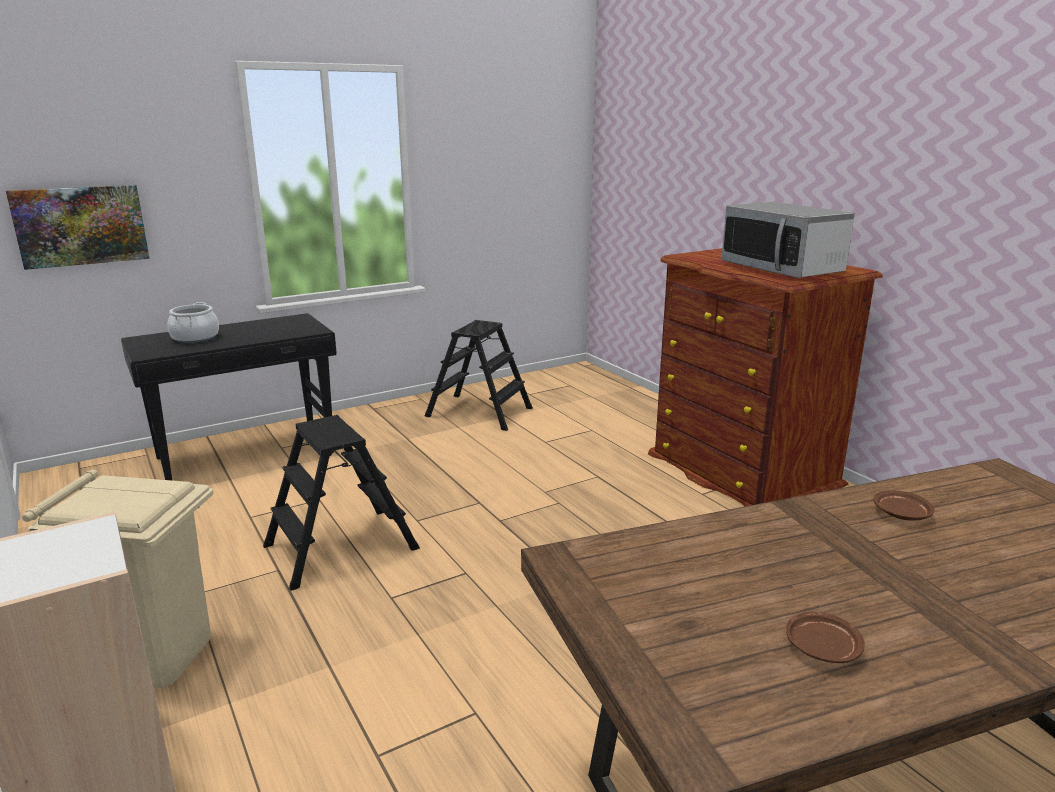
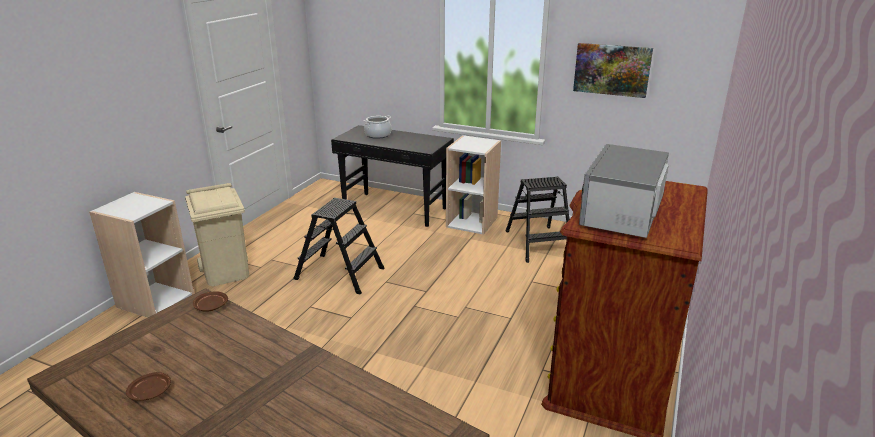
camera: 55 degrees right, 5 degrees up
picture [6,185,150,270] -> picture moved to [573,43,653,98]
brown plate [873,490,935,521] -> brown plate moved to [193,291,228,312]
none -> bookcase [446,135,501,235]

